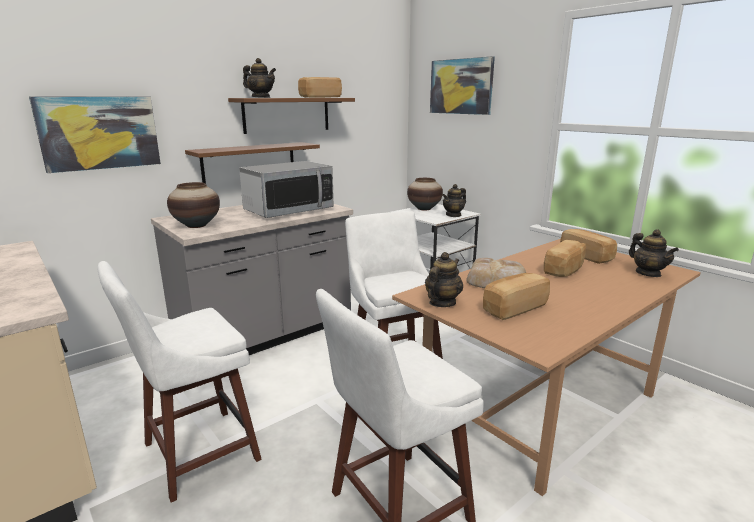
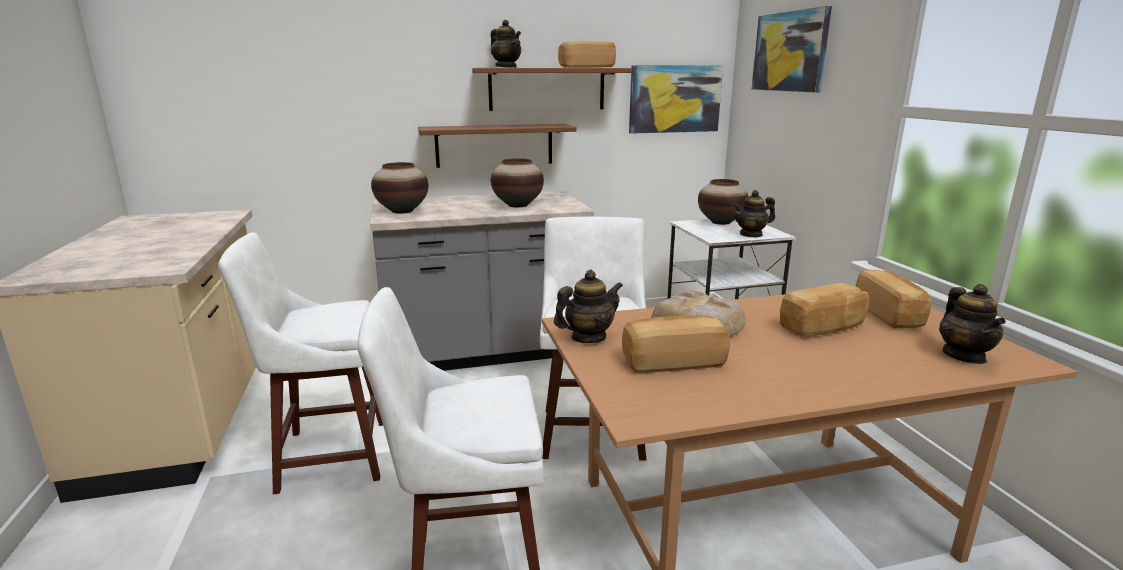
camera: 25 degrees right, 0 degrees up
picture [29,97,161,173] -> picture moved to [629,65,723,134]
microwave [239,161,334,218] -> vase [491,158,544,207]

